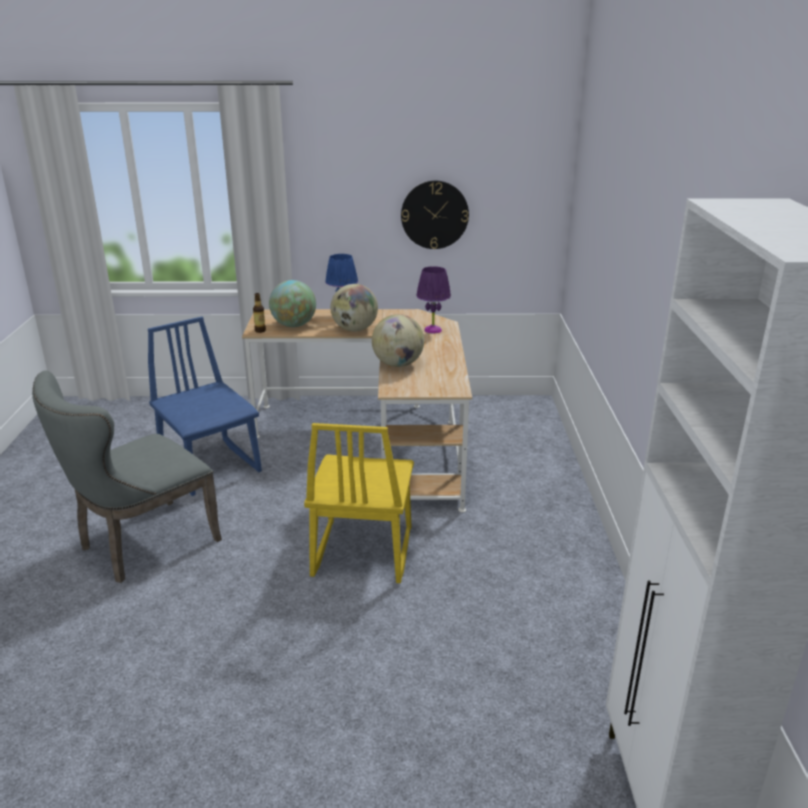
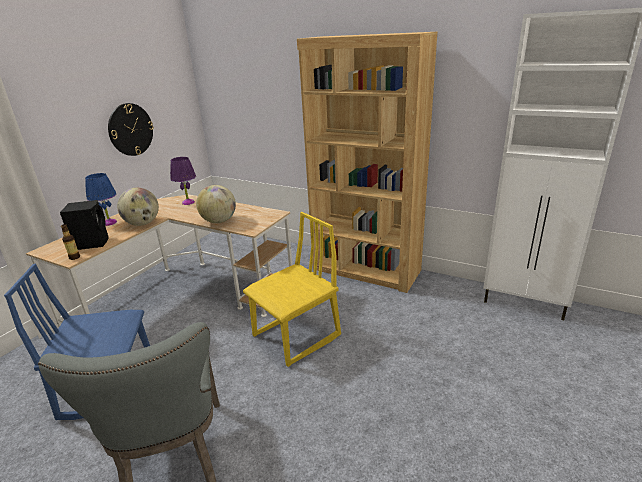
camera: 60 degrees left, 0 degrees up
globe [269,280,316,327] -> black speaker [60,200,108,250]
yellow chair [304,423,414,583] -> yellow chair turned 75 degrees counterclockwise [243,212,341,367]
none -> brown bookcase [297,32,437,293]

